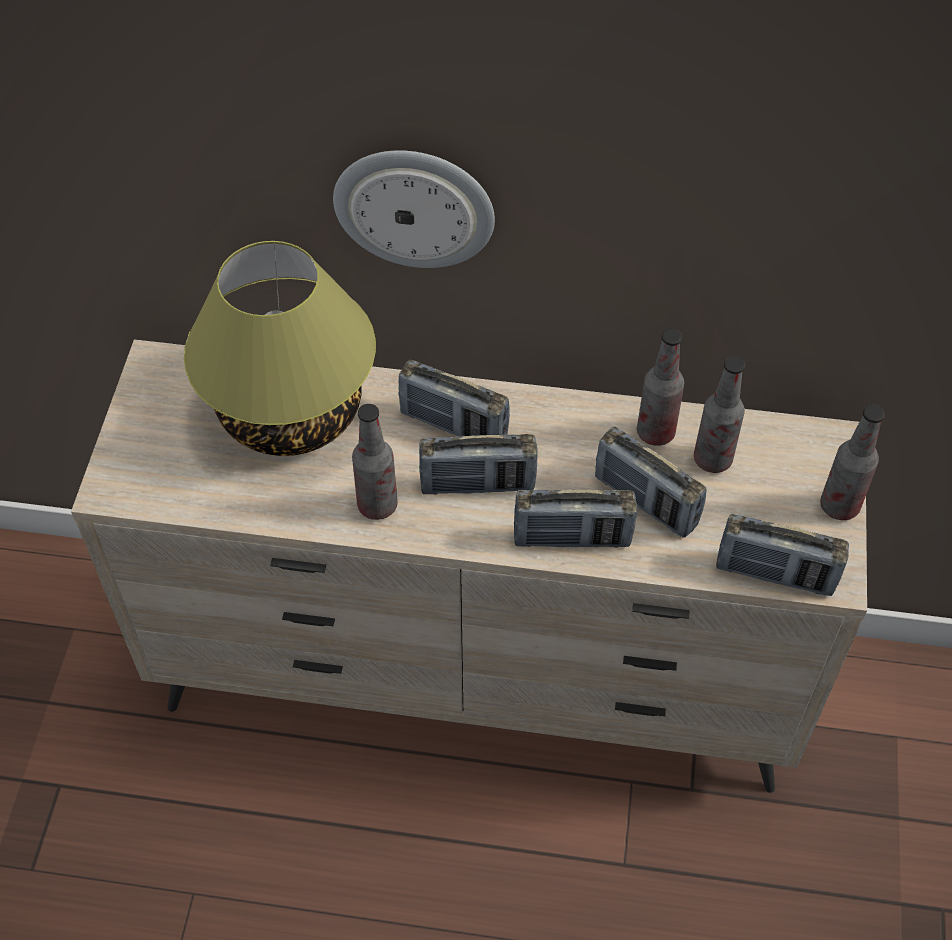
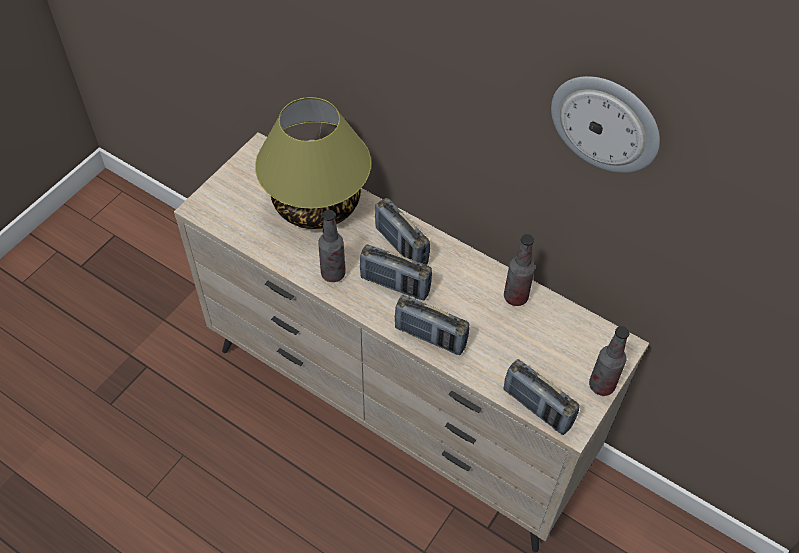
camera: 25 degrees right, 0 degrees up
wall clock [333,150,495,268] -> wall clock moved to [551,76,660,173]
radio [595,426,707,538] -> none
bottle [694,356,745,473] -> none

